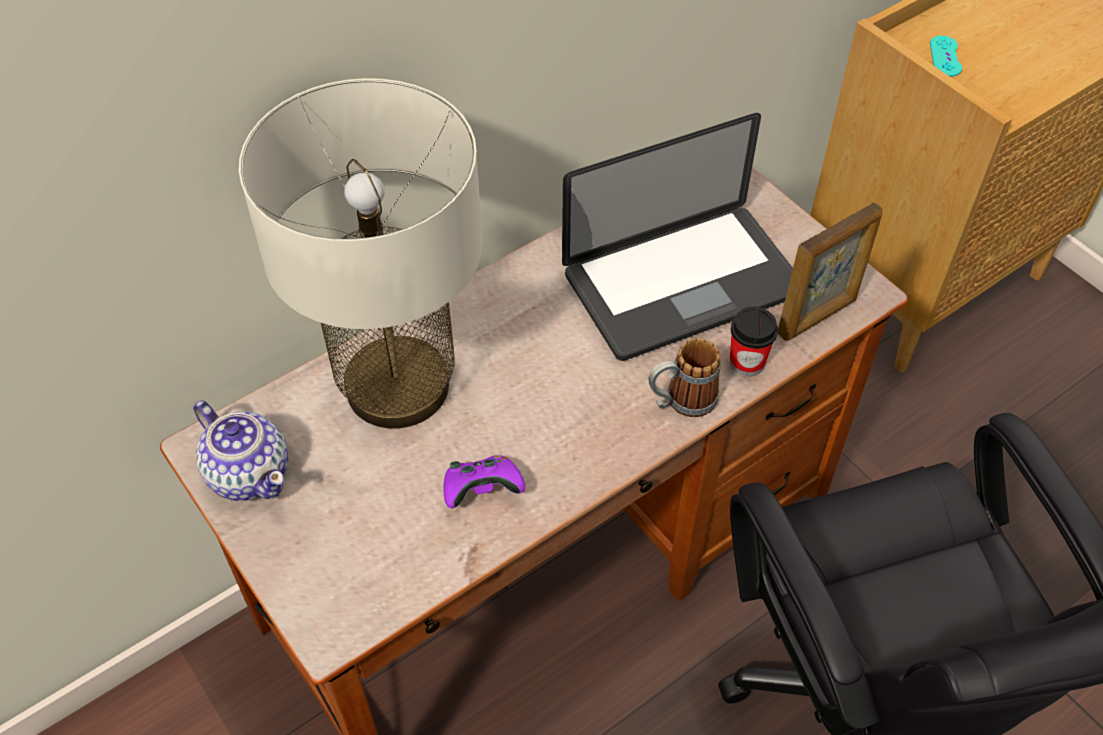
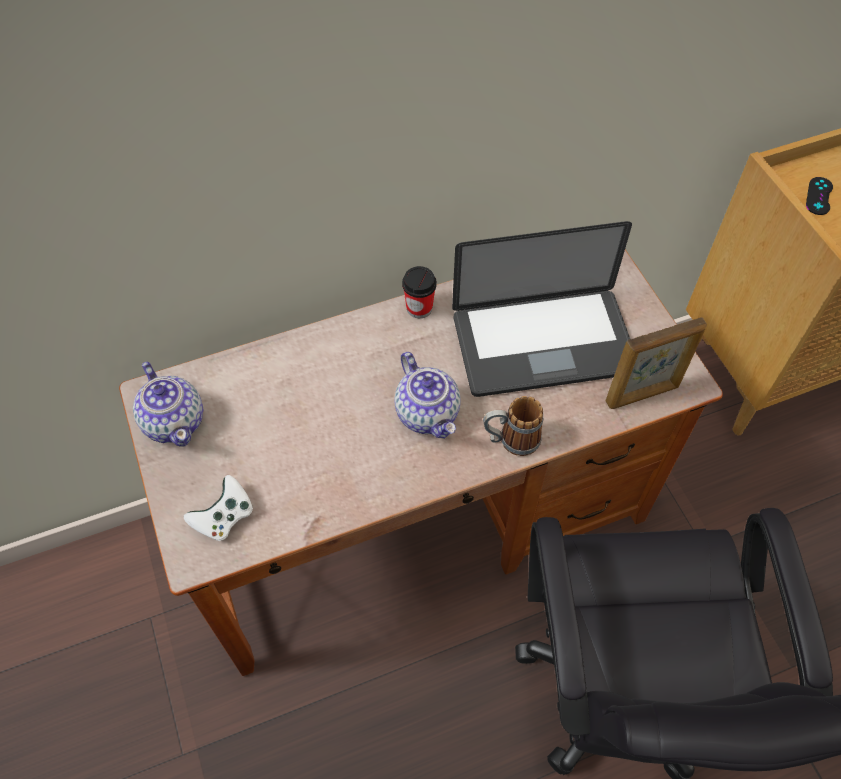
camera: 15 degrees right, 5 degrees up
table lamp [239,78,483,428] -> none
purple game controller [443,455,525,508] -> none
cup [730,307,778,376] -> cup moved to [402,266,437,318]
turquoise game controller [930,35,962,77] -> black game controller [806,177,833,215]
none -> white game controller [184,475,253,541]
none -> teapot [395,352,461,439]

